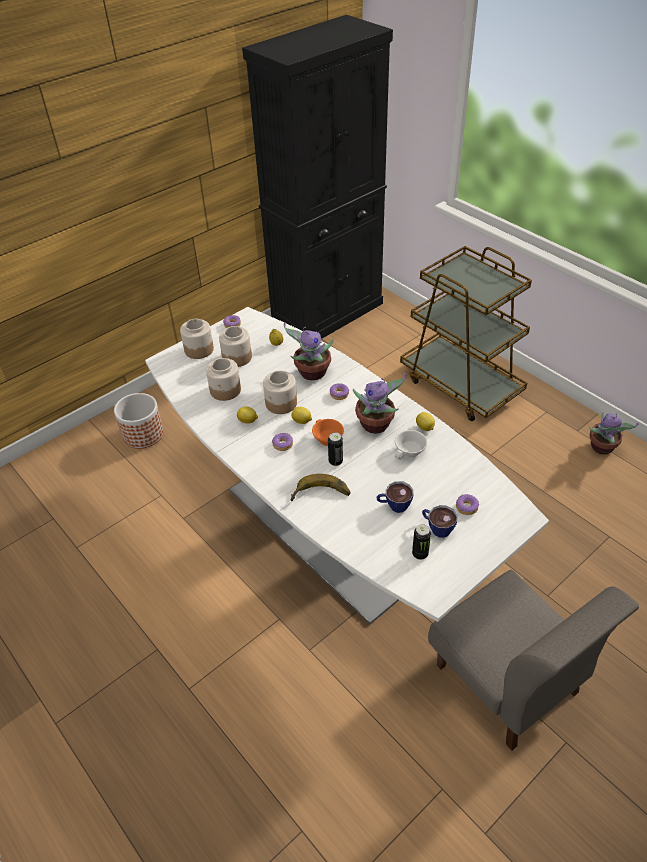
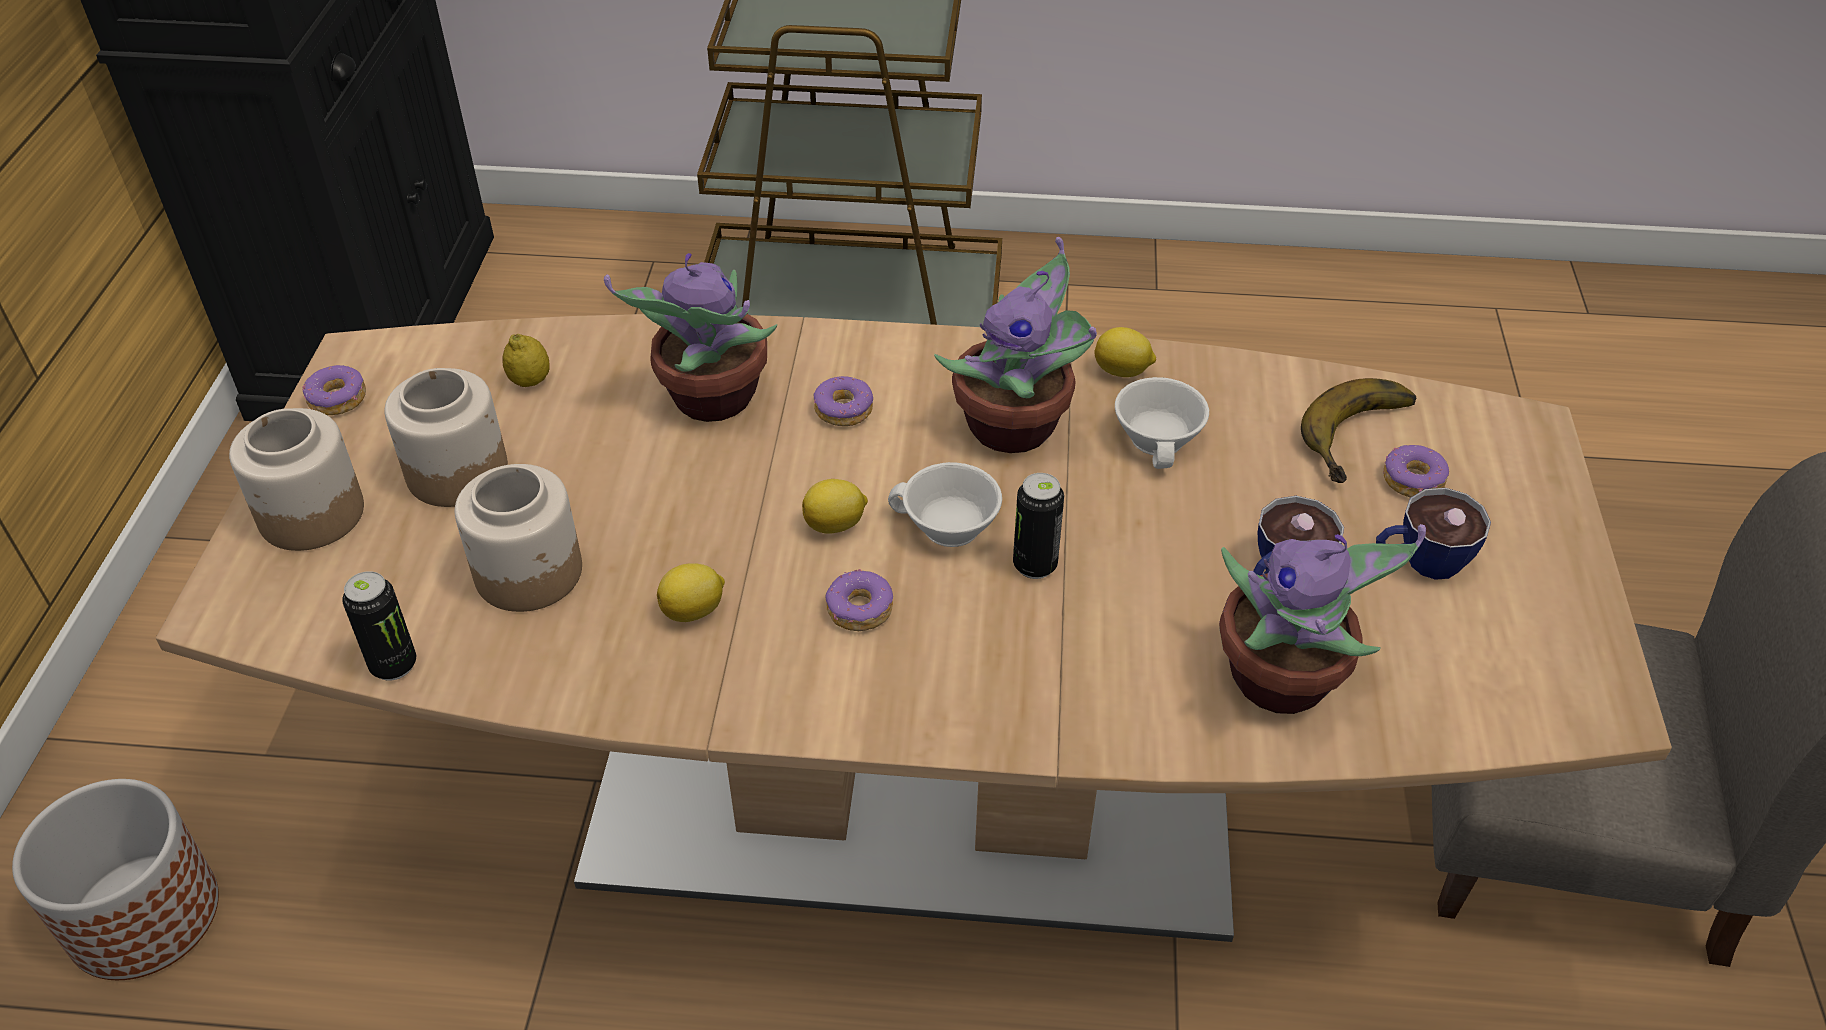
camera: 45 degrees left, 0 degrees up
white dining table [145,307,549,624] -> brown dining table [156,314,1672,942]
jar [263,371,297,414] -> none
banana [291,474,350,501] -> banana moved to [1301,378,1416,483]
orange cup [312,419,344,446] -> white cup [888,462,1002,547]
can [412,524,431,560] -> can moved to [342,571,416,680]
potted plant [589,413,639,455] -> potted plant moved to [1219,524,1426,714]

